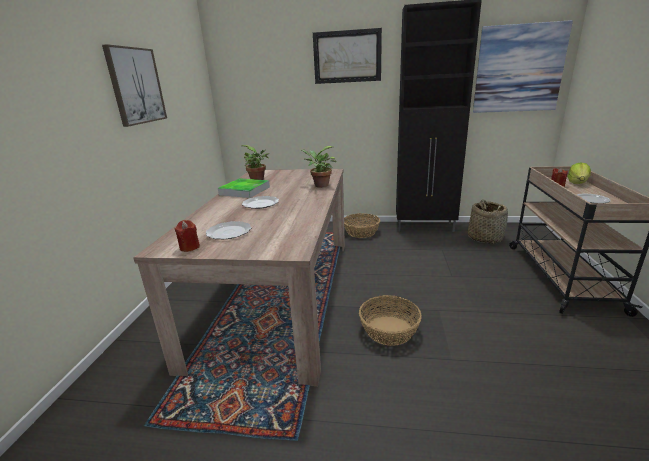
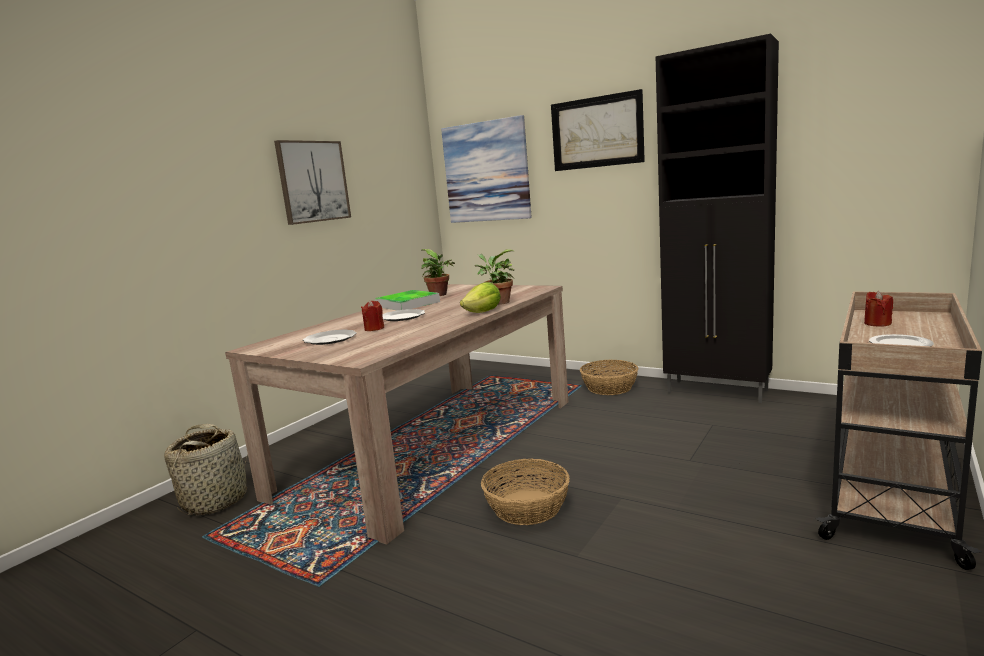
camera: 25 degrees right, 10 degrees down
red candle [174,220,200,252] -> red candle moved to [361,300,384,331]
basket [468,199,508,244] -> basket moved to [164,424,248,515]
picture [473,20,573,113] -> picture moved to [441,115,532,223]
lettuce [567,162,591,184] -> lettuce moved to [460,282,501,313]

